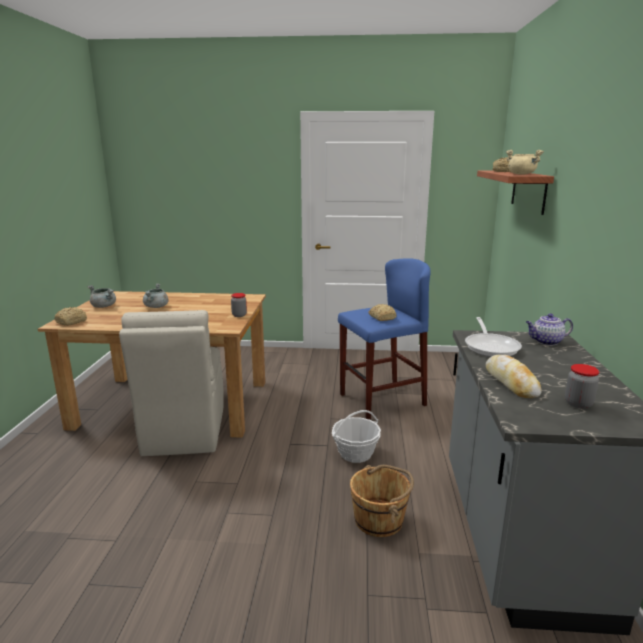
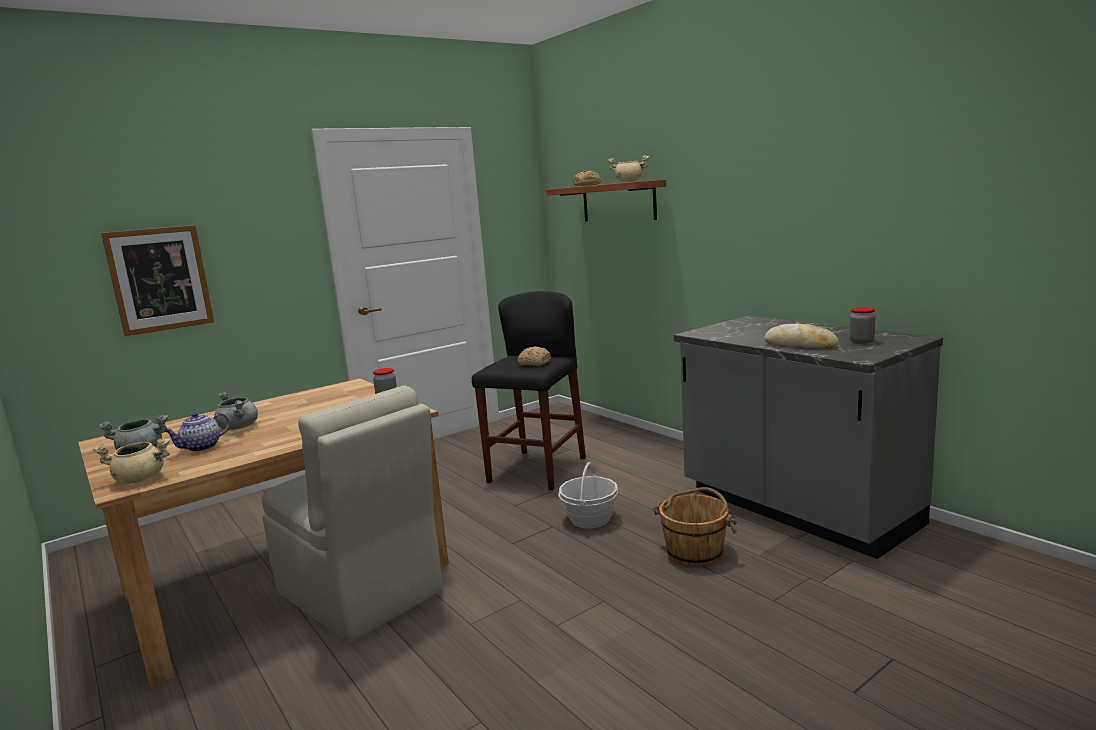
camera: 40 degrees left, 5 degrees down
bread [55,307,87,326] -> beige cooking pot [93,438,170,484]
blue stool [338,258,431,419] -> black stool [472,291,586,491]
frying pan [465,317,522,357] -> none
teapot [526,314,573,345] -> teapot moved to [164,412,230,452]
none -> picture [101,225,214,336]

